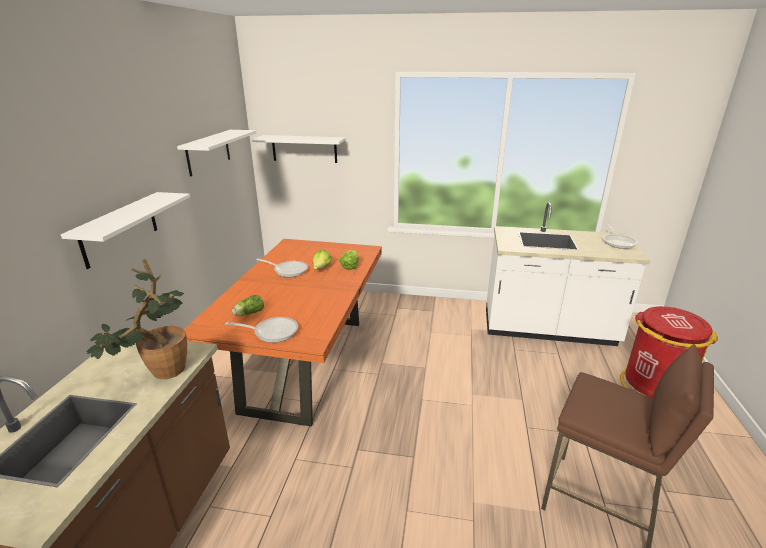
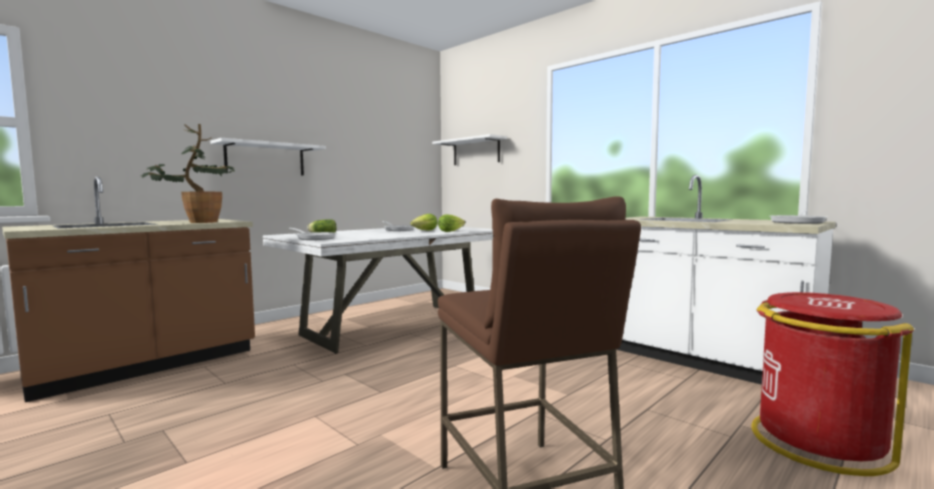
camera: 35 degrees right, 20 degrees down
white shelf [177,130,256,176] -> none
orange dining table [184,239,382,427] -> white dining table [263,225,493,354]

